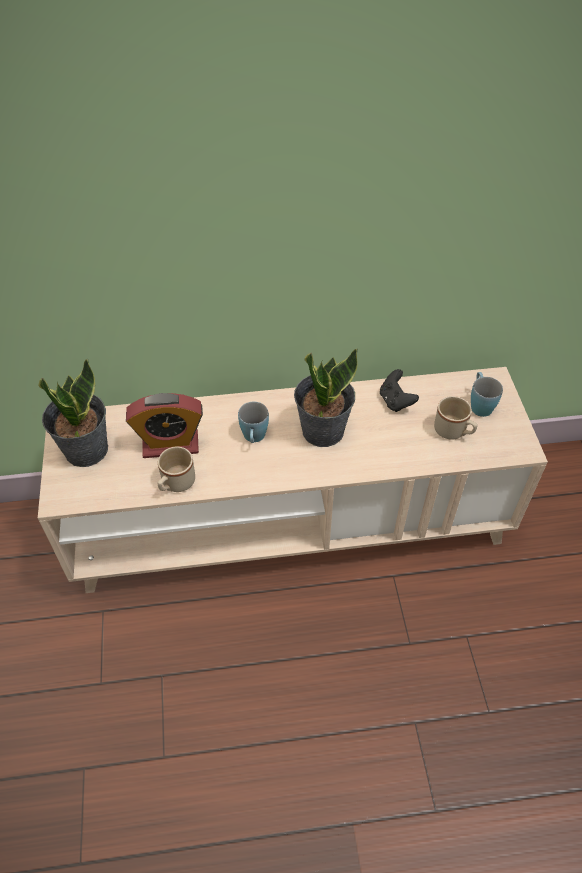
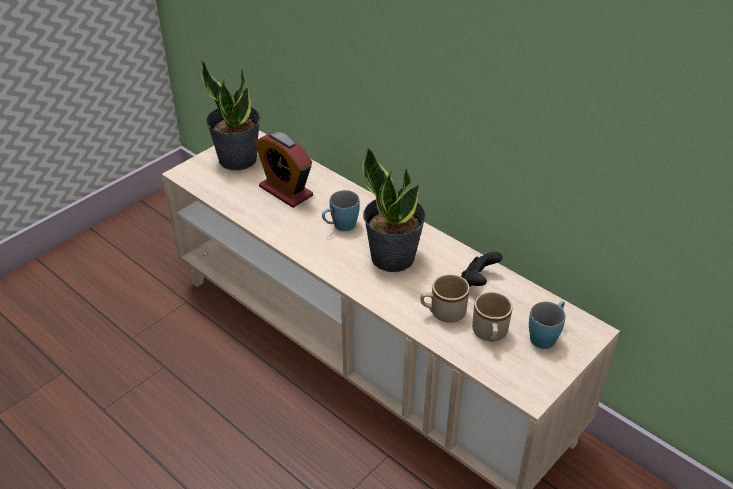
camera: 50 degrees right, 10 degrees down
beige mug [158,447,195,492] -> beige mug moved to [420,274,470,323]

